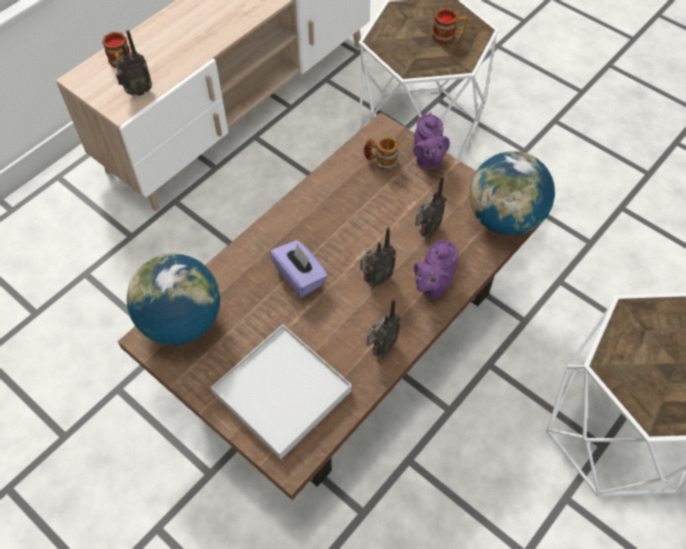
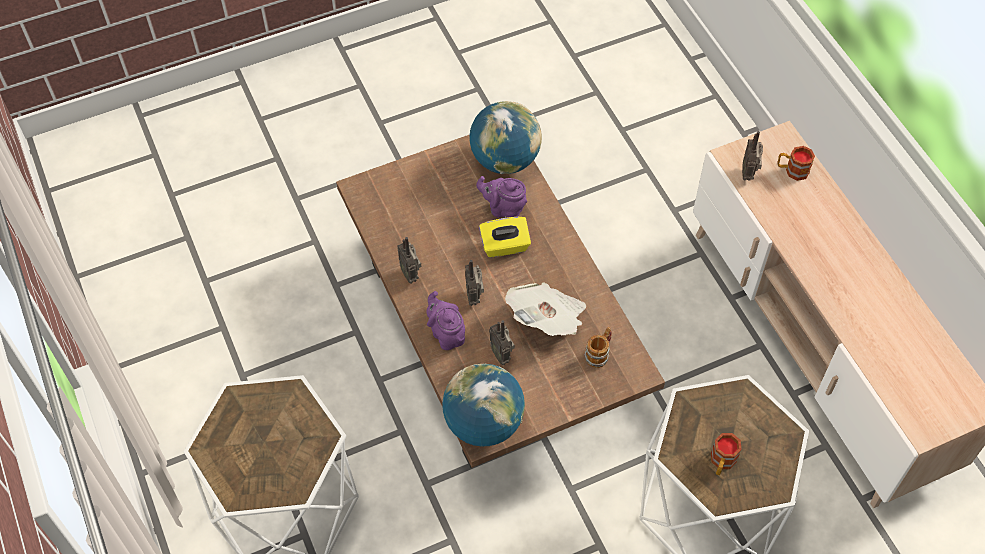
camera: 115 degrees right, 0 degrees up
white tray [211,324,352,459] -> none
purple tissue box [270,240,328,298] -> yellow tissue box [479,217,531,257]
purple teapot [413,112,450,169] -> purple teapot moved to [476,176,527,218]
none -> newspaper [505,283,587,336]

